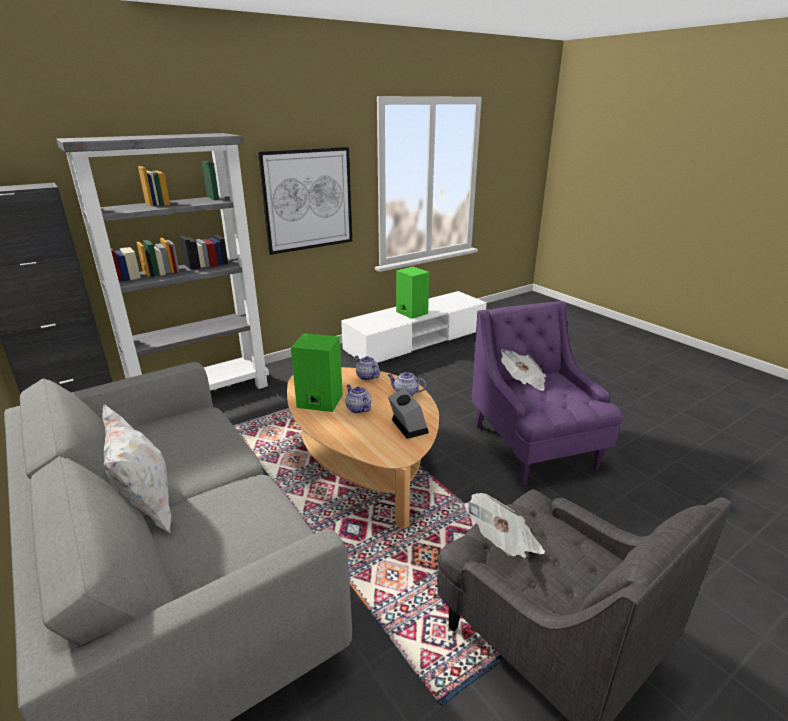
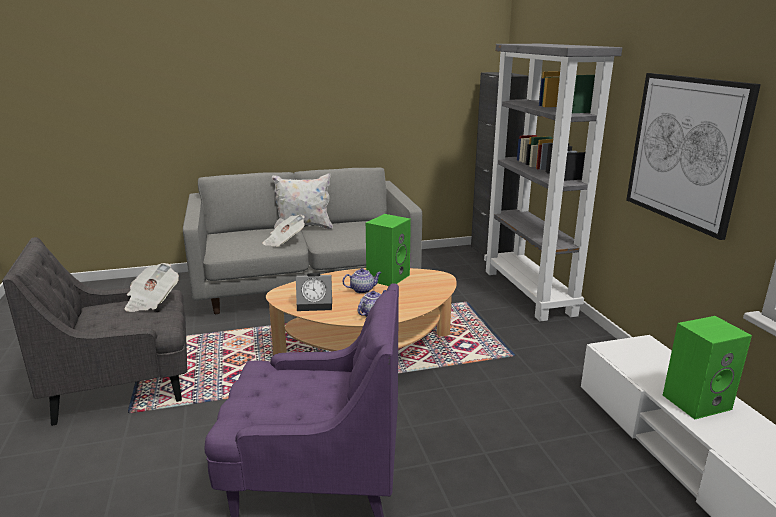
camera: 110 degrees right, 5 degrees down
teapot [355,356,380,380] -> none
newspaper [501,349,546,391] -> newspaper moved to [263,215,305,247]

